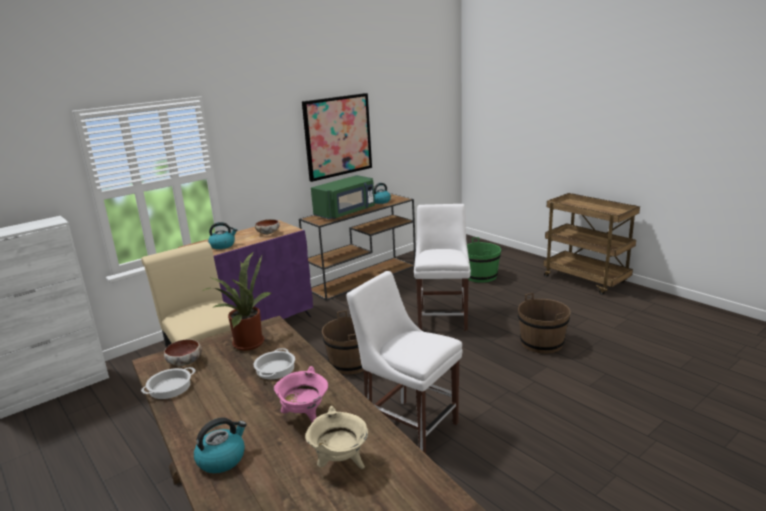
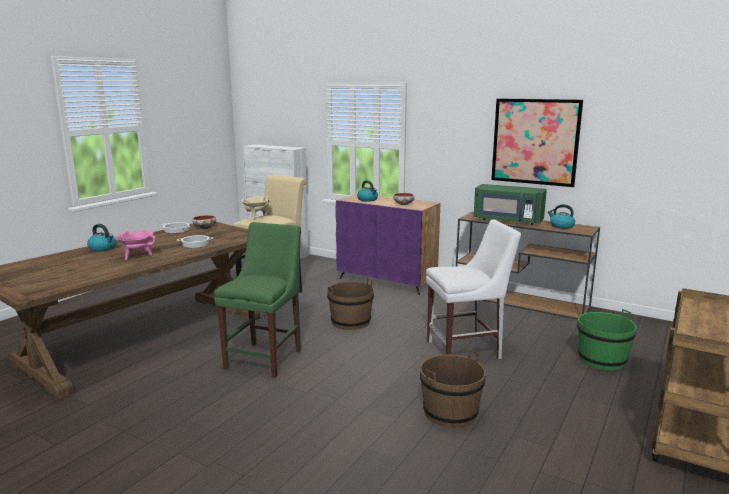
camera: 70 degrees right, 5 degrees down
potted plant [202,252,271,351] -> none
beige cooking pot [305,406,368,469] -> beige cooking pot moved to [241,195,270,220]
white chair [346,271,462,454] -> green chair [214,222,301,378]

